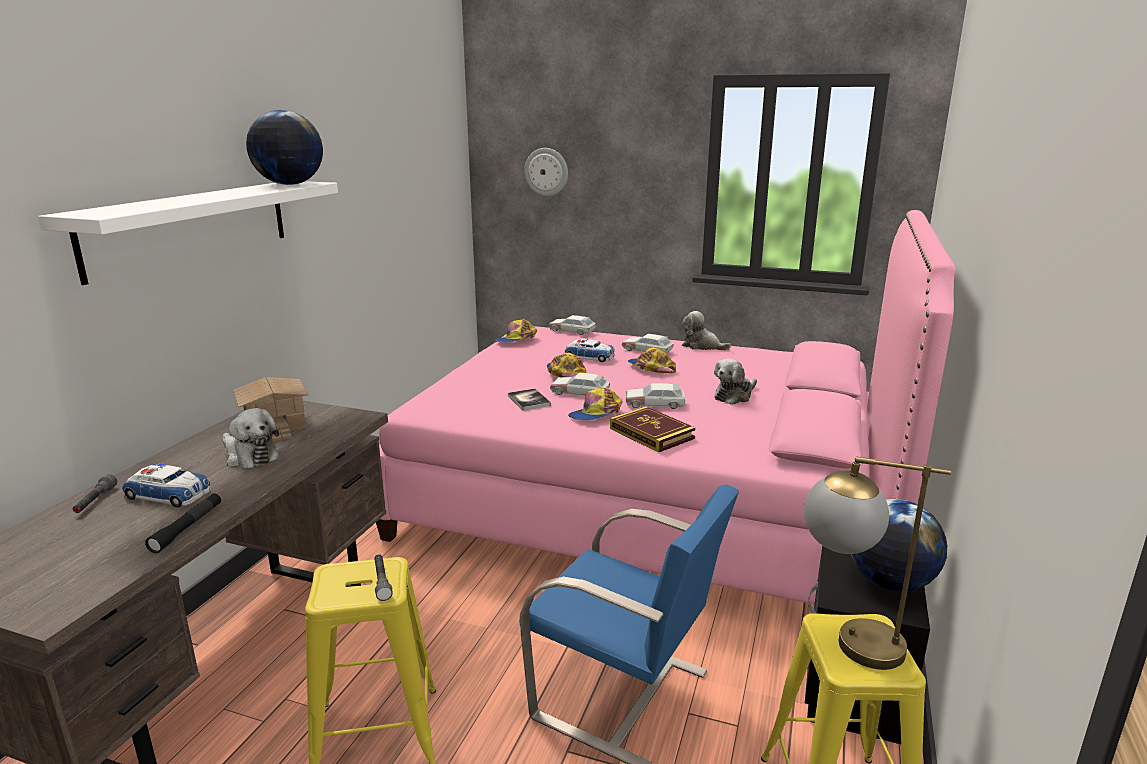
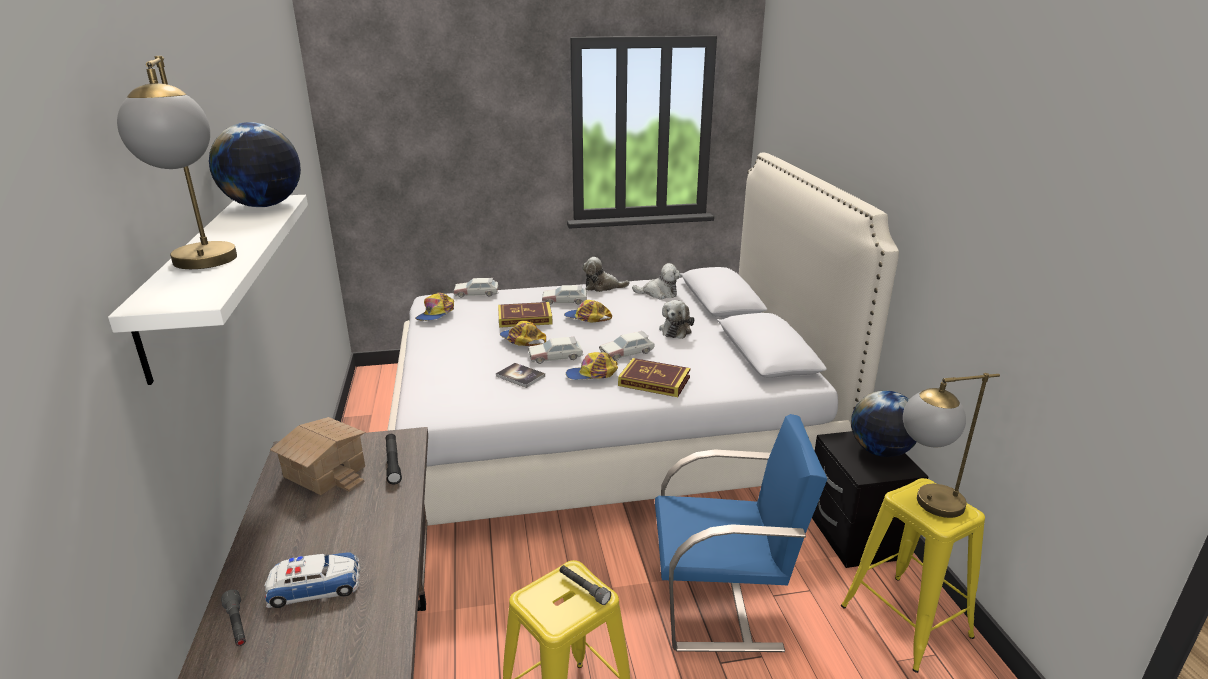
camera: 30 degrees left, 5 degrees up
black flashlight [145,493,221,553] -> black flashlight moved to [386,434,402,484]
plush toy [223,408,279,468] -> plush toy moved to [632,263,681,299]
pink bed [376,210,955,604] -> white bed [387,152,899,526]
wall clock [524,148,568,196] -> none
toy car [565,338,615,362] -> book [498,302,553,328]
cap [568,387,622,421] -> cap turned 60 degrees clockwise [566,352,618,380]
none -> table lamp [117,56,237,269]

